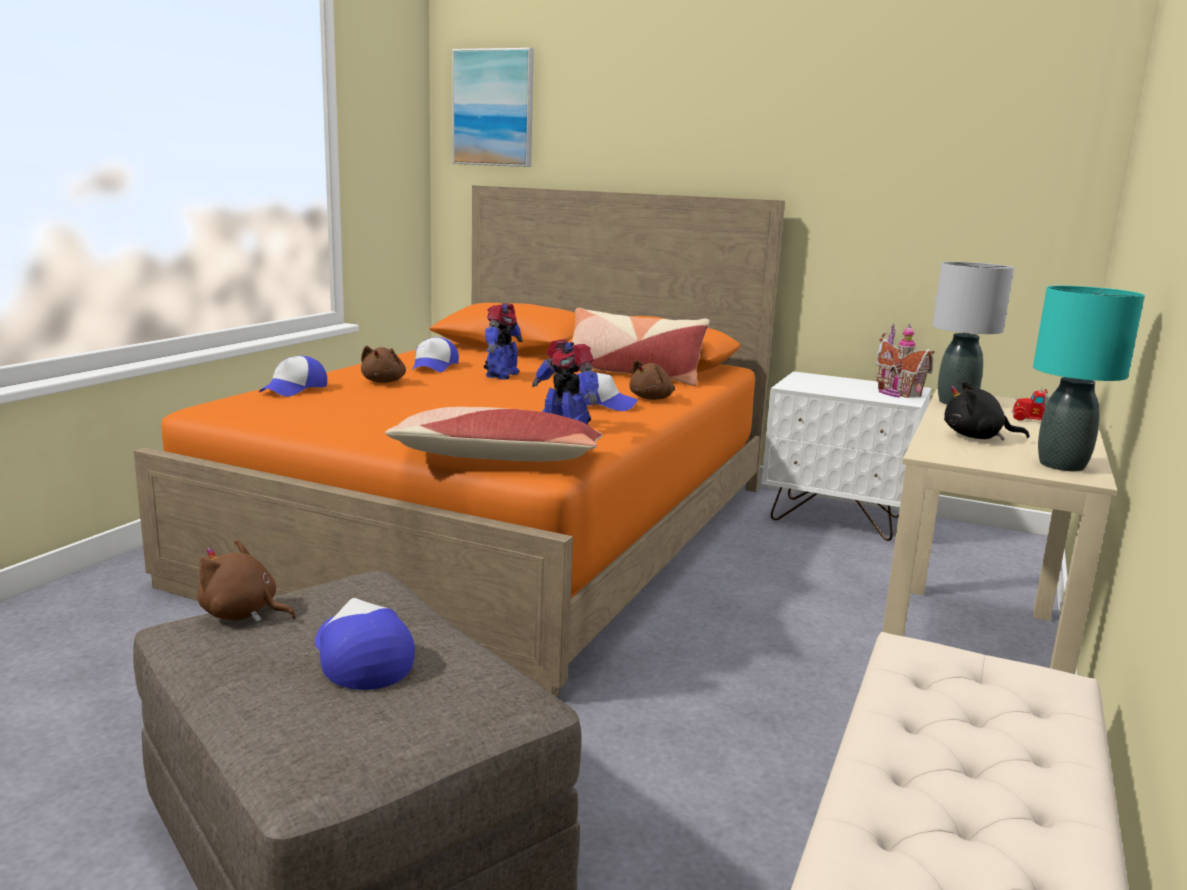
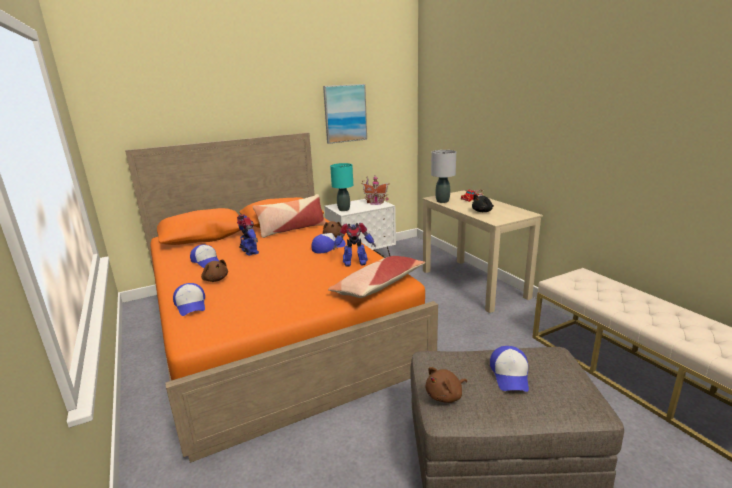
camera: 50 degrees left, 5 degrees up
cap [315,598,415,690] -> cap turned 90 degrees counterclockwise [490,346,529,392]
picture [452,48,534,167] -> picture moved to [323,84,367,144]
turquoise table lamp [1033,286,1145,471] -> turquoise table lamp moved to [330,163,353,211]

